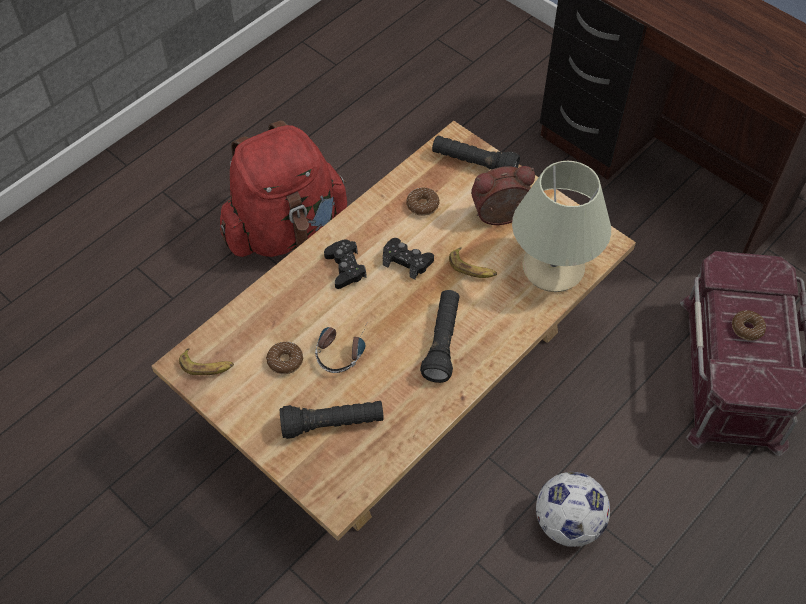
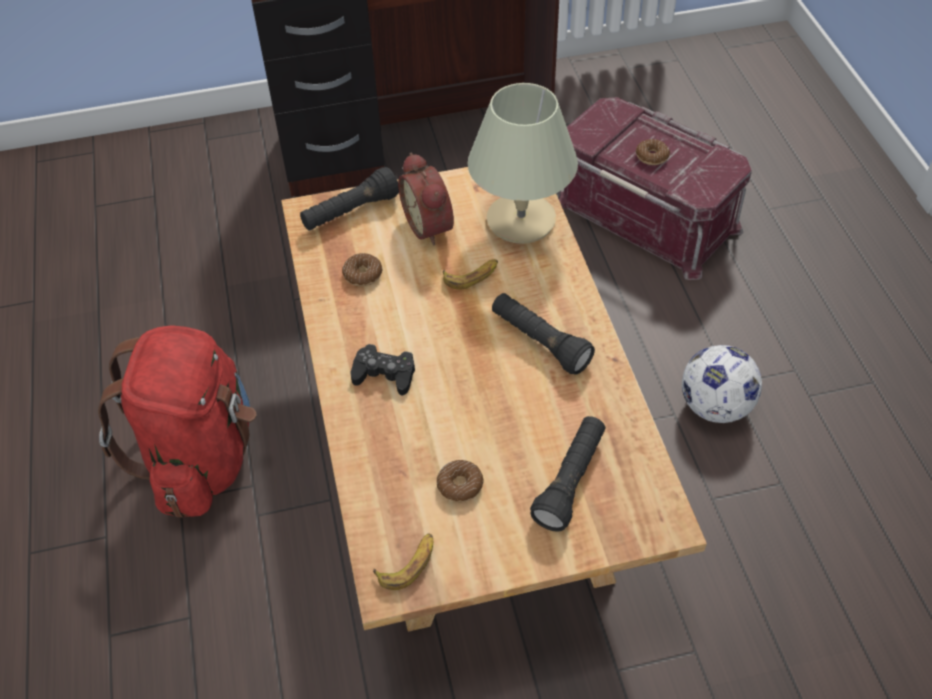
camera: 55 degrees left, 5 degrees down
headphones [315,327,365,373] -> none
black game controller [383,238,434,280] -> none
alarm clock [471,166,535,225] -> alarm clock turned 45 degrees counterclockwise [398,153,454,245]

